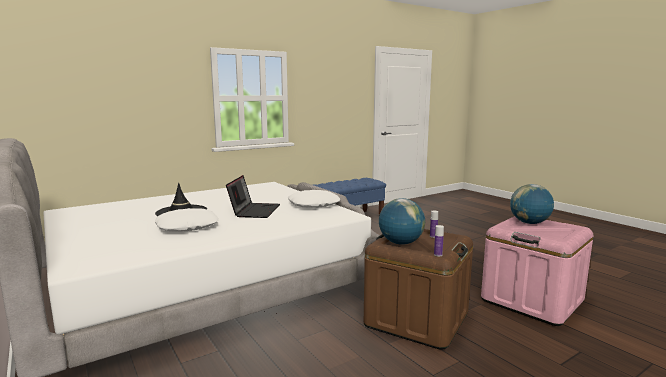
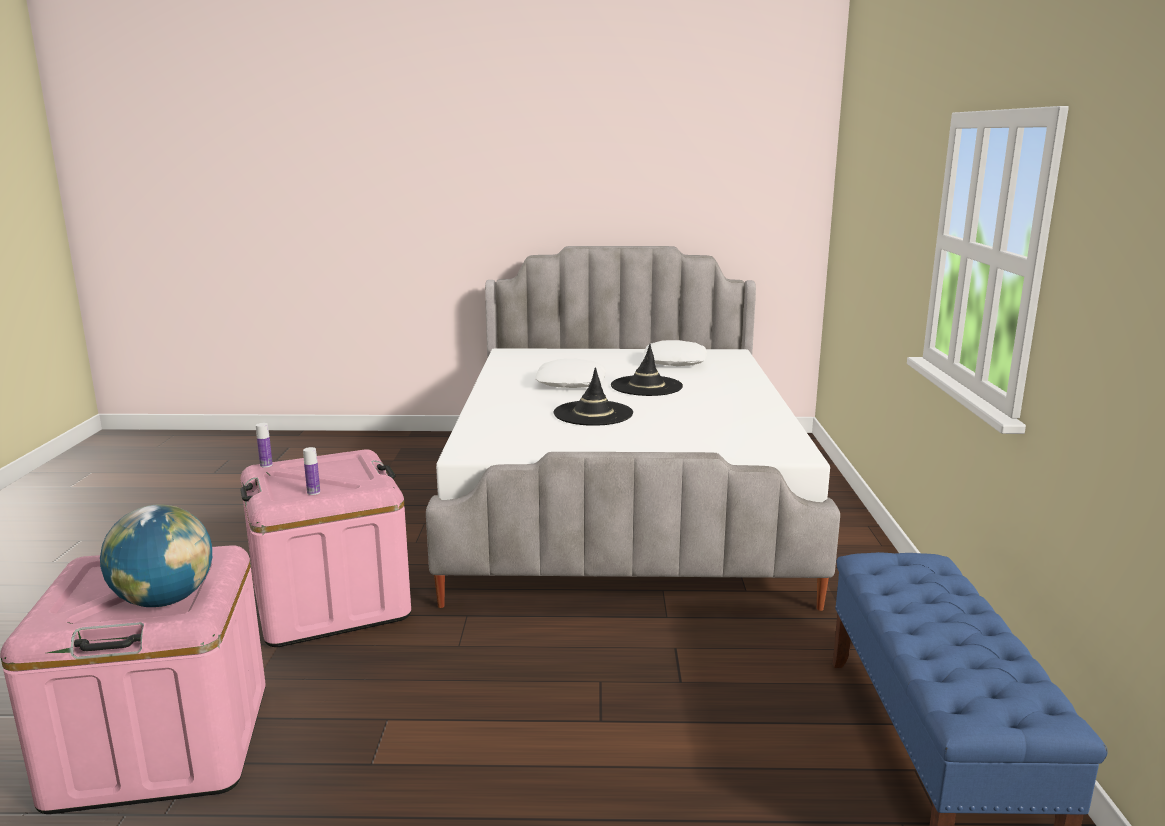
camera: 125 degrees right, 5 degrees up
laptop [226,175,280,218] -> black hat [554,367,633,426]
white pillow [288,190,340,208] -> white pillow moved to [643,340,707,366]
brown storage box [364,229,473,350] -> pink storage box [240,449,411,647]
globe [379,198,425,245] -> none

